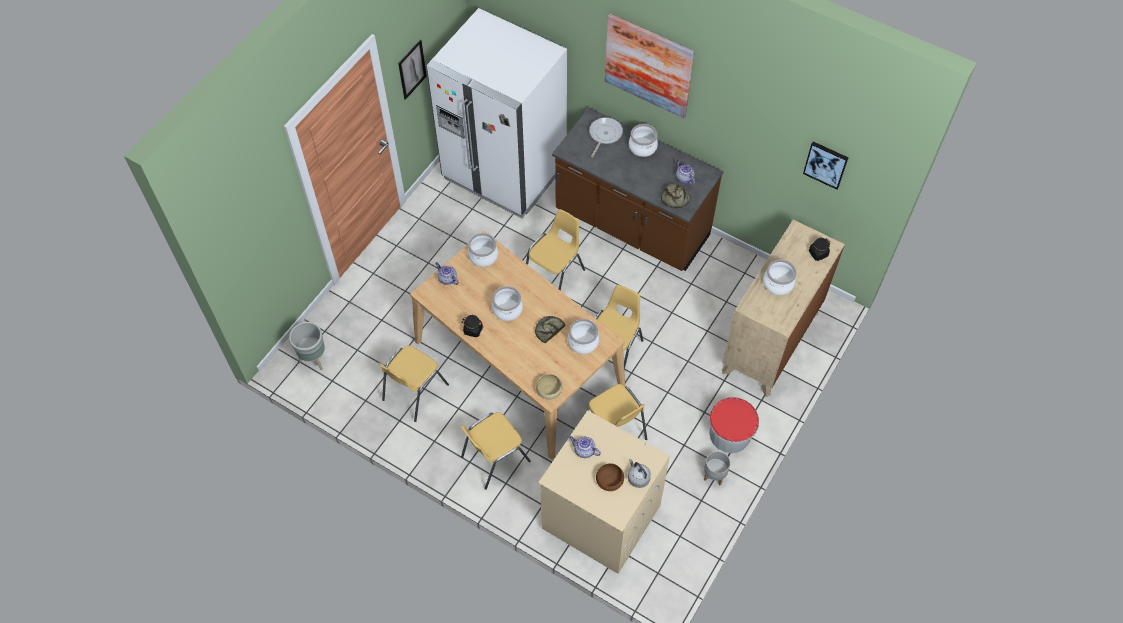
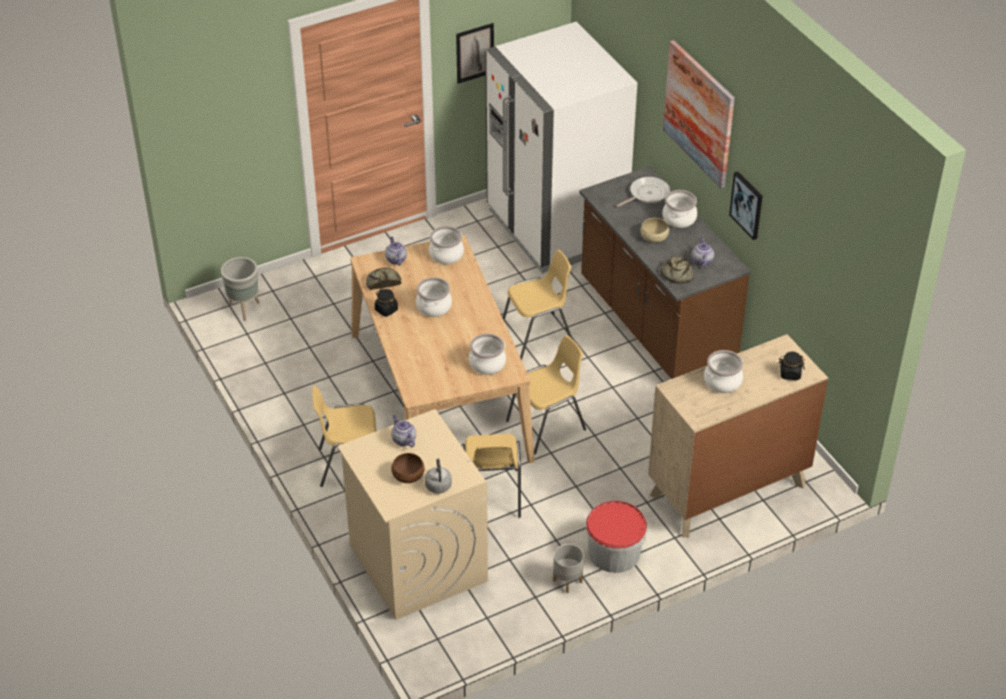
camera: 30 degrees right, 15 degrees down
yellow chair [378,345,449,422] -> none
bread [535,316,565,343] -> bread moved to [366,268,401,290]
beige bowl [536,374,563,400] -> beige bowl moved to [640,218,669,243]
picture [803,141,849,190] -> picture moved to [729,171,763,240]

